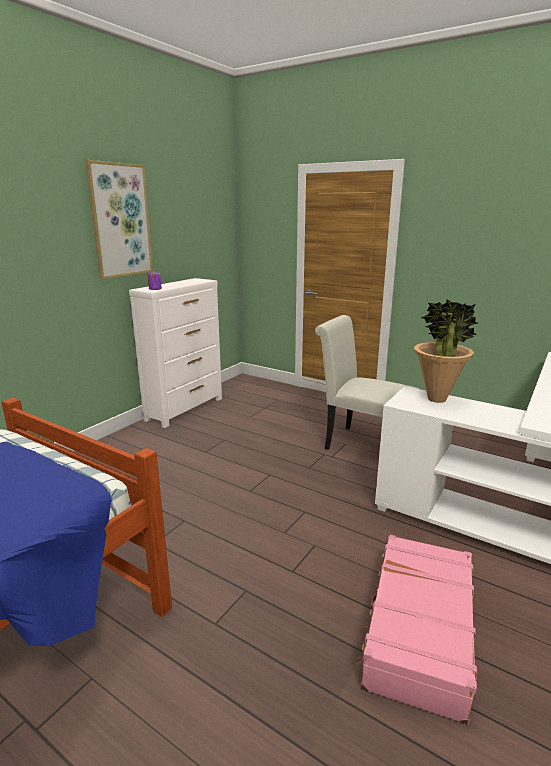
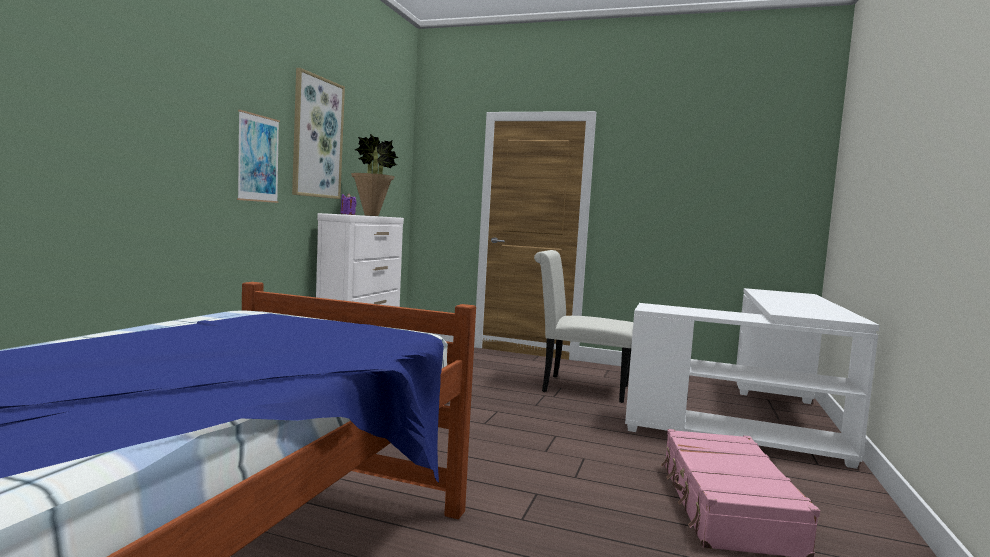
camera: 15 degrees left, 15 degrees down
potted plant [414,299,478,403] -> potted plant moved to [351,134,399,216]
none -> picture [237,110,280,203]

